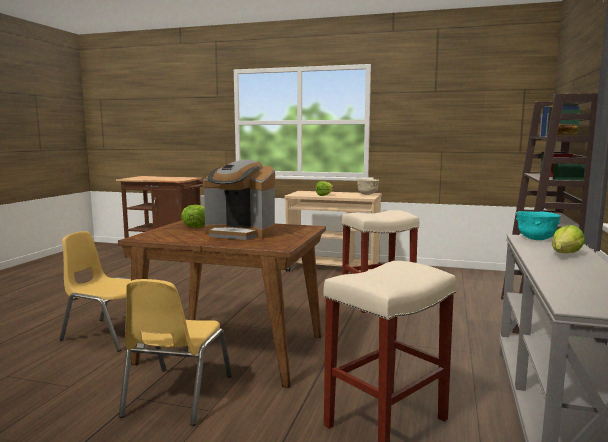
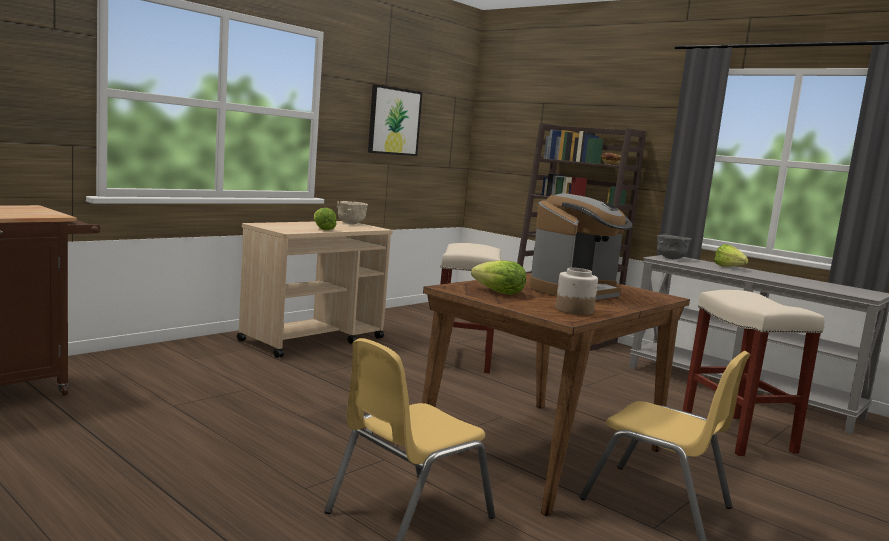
camera: 65 degrees left, 0 degrees up
turquoise bowl [516,211,561,240] -> grey bowl [657,234,692,259]
none -> picture [368,84,423,156]
none -> jar [556,268,598,315]

